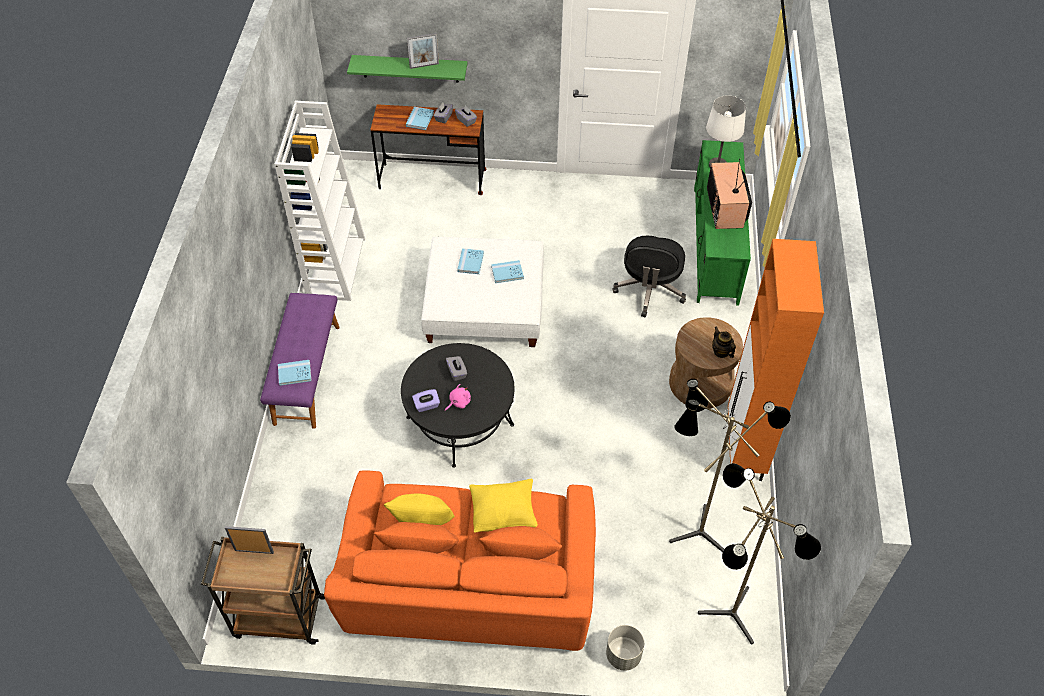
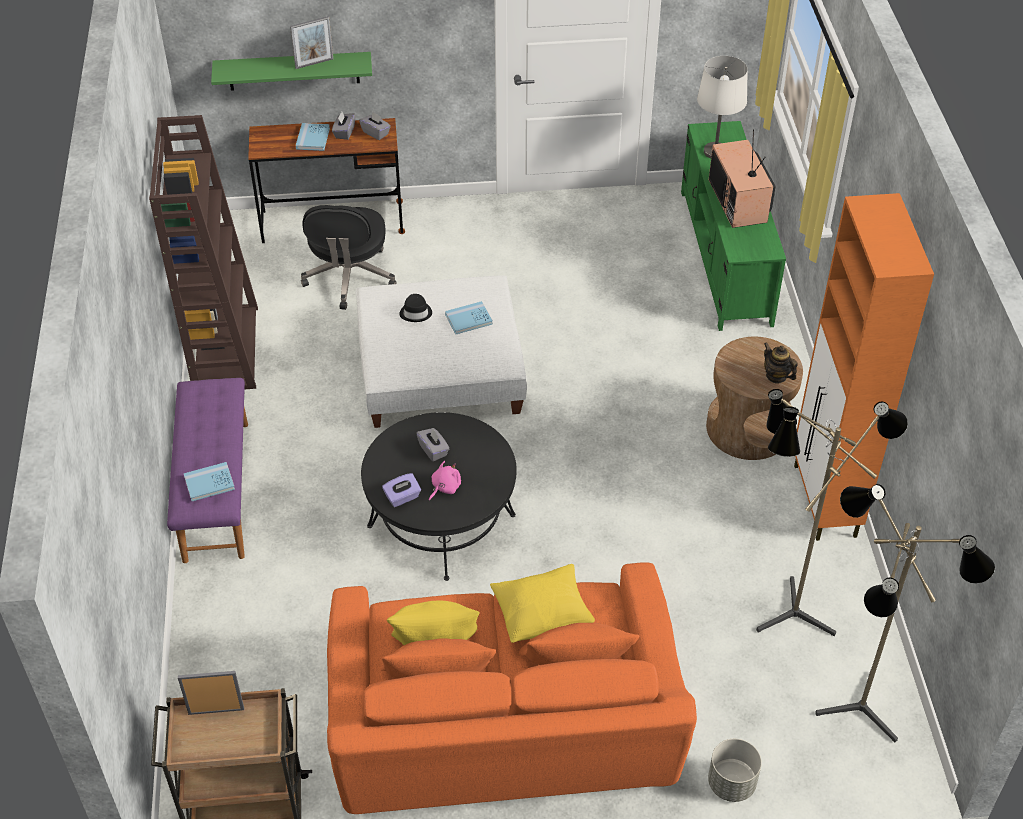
camera: 10 degrees left, 5 degrees down
white bookcase [275,101,365,301] -> brown bookcase [149,115,258,389]
blue book [457,248,484,274] -> black hat [399,294,432,322]
black office chair [613,235,686,317] -> black office chair moved to [301,205,397,310]

